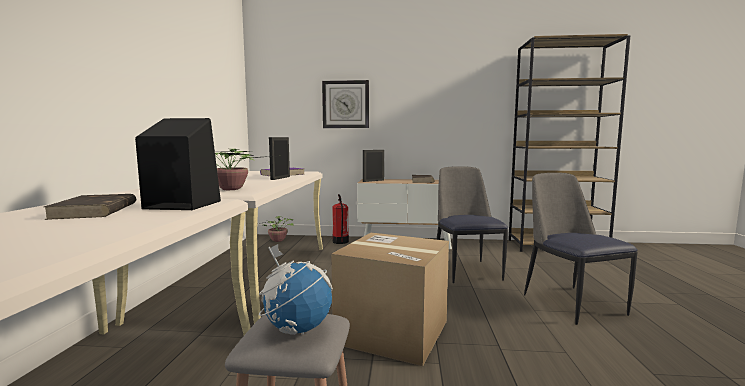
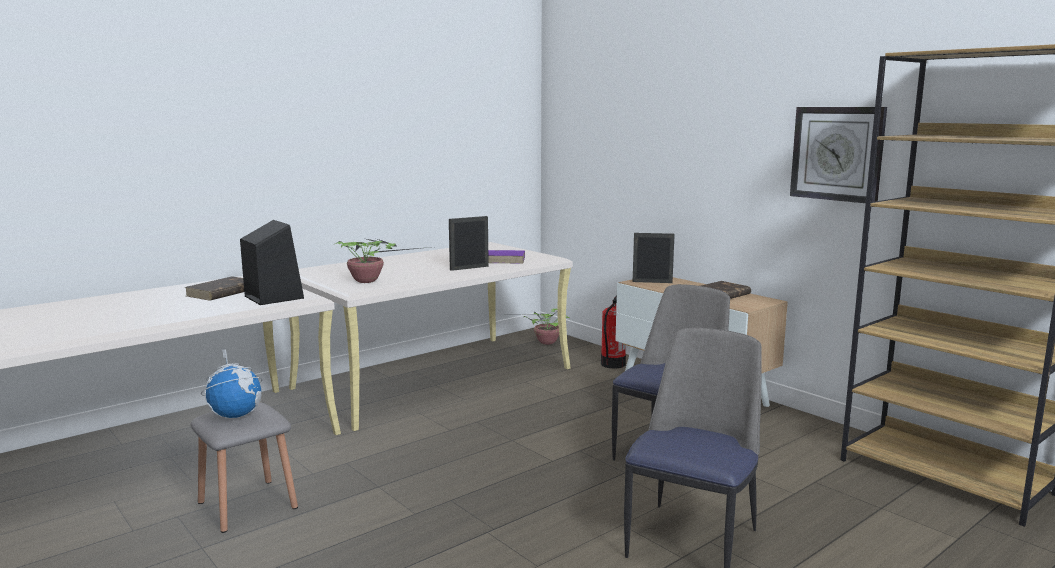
camera: 45 degrees right, 5 degrees up
wall clock [322,80,369,128] -> wall clock moved to [790,107,887,203]
cardboard box [331,233,449,366] -> none

